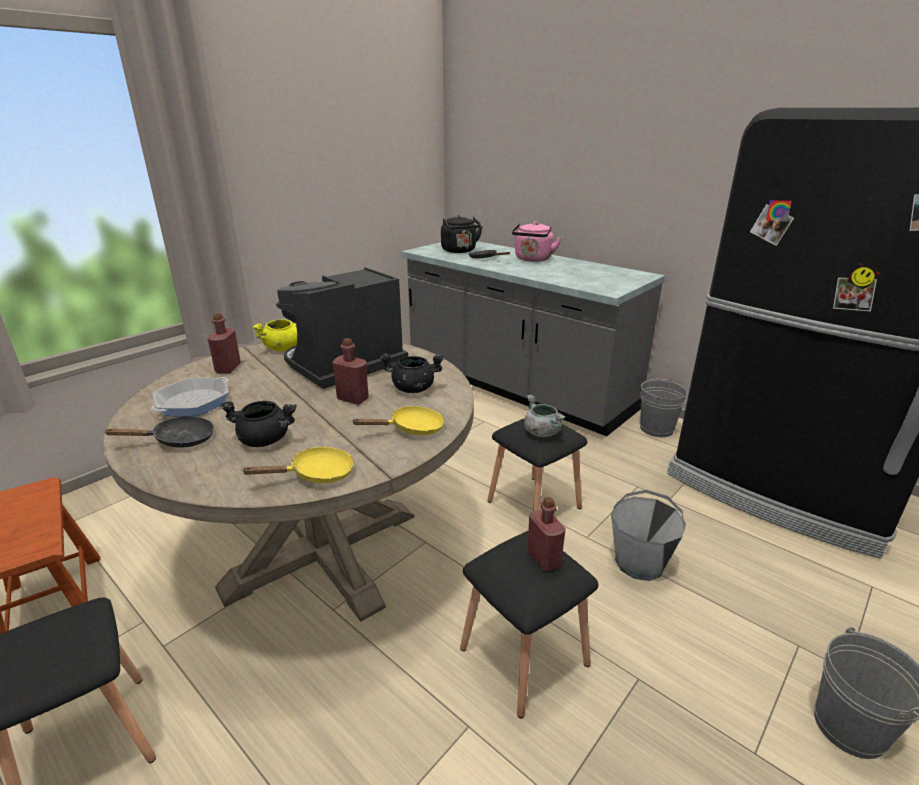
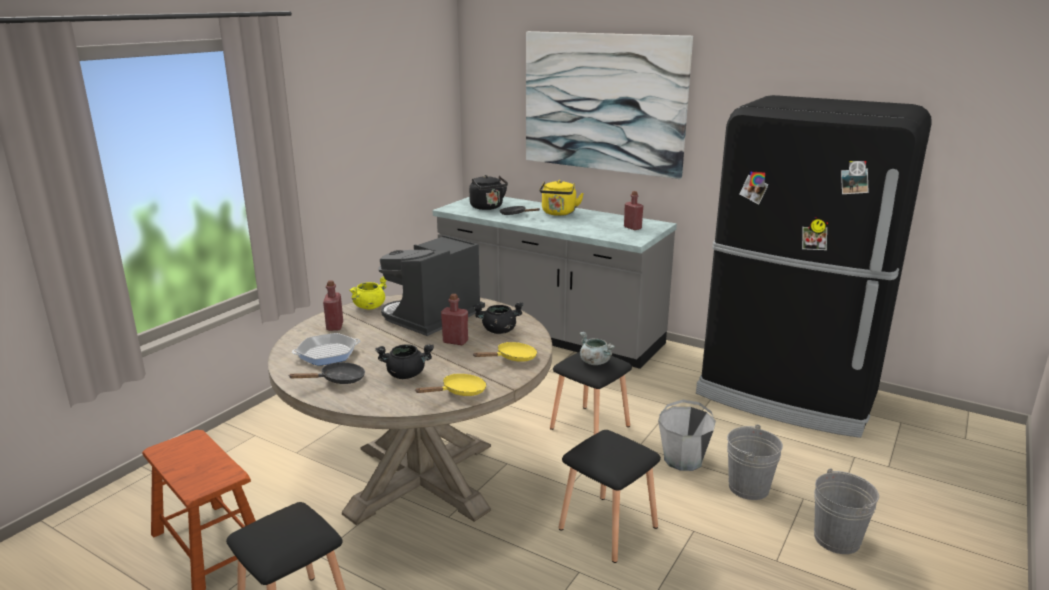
camera: 10 degrees left, 5 degrees down
frying pan [151,377,229,417] -> frying pan turned 135 degrees counterclockwise [292,333,360,366]
pink kettle [512,222,562,262] -> yellow kettle [540,180,584,216]
red bottle [527,497,566,571] -> red bottle moved to [624,191,643,230]
grey bucket [640,378,687,437] -> grey bucket moved to [727,424,783,500]
none -> picture [526,31,693,179]

